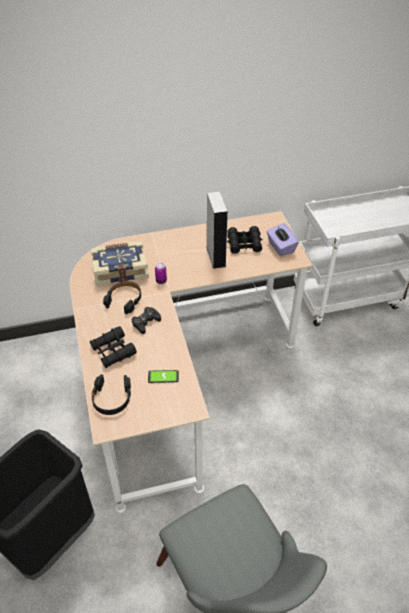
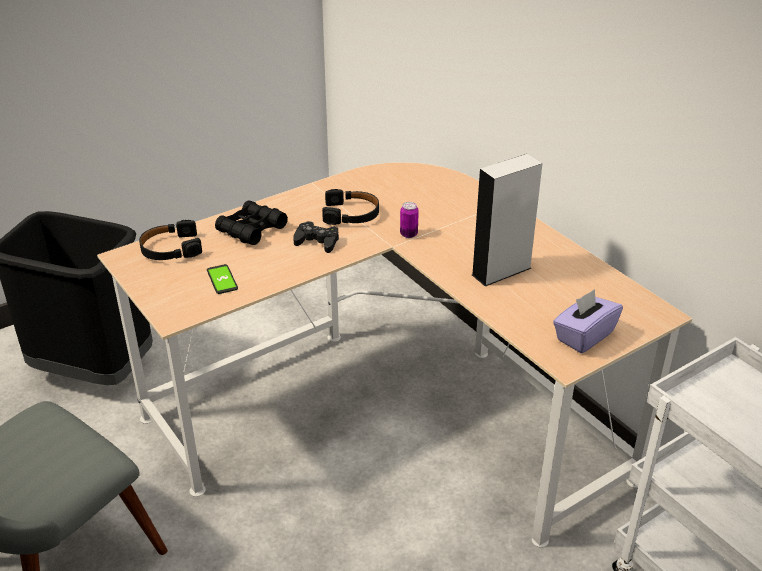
camera: 70 degrees right, 10 degrees down
book [91,241,149,286] -> none
black binoculars [227,226,263,254] -> none

